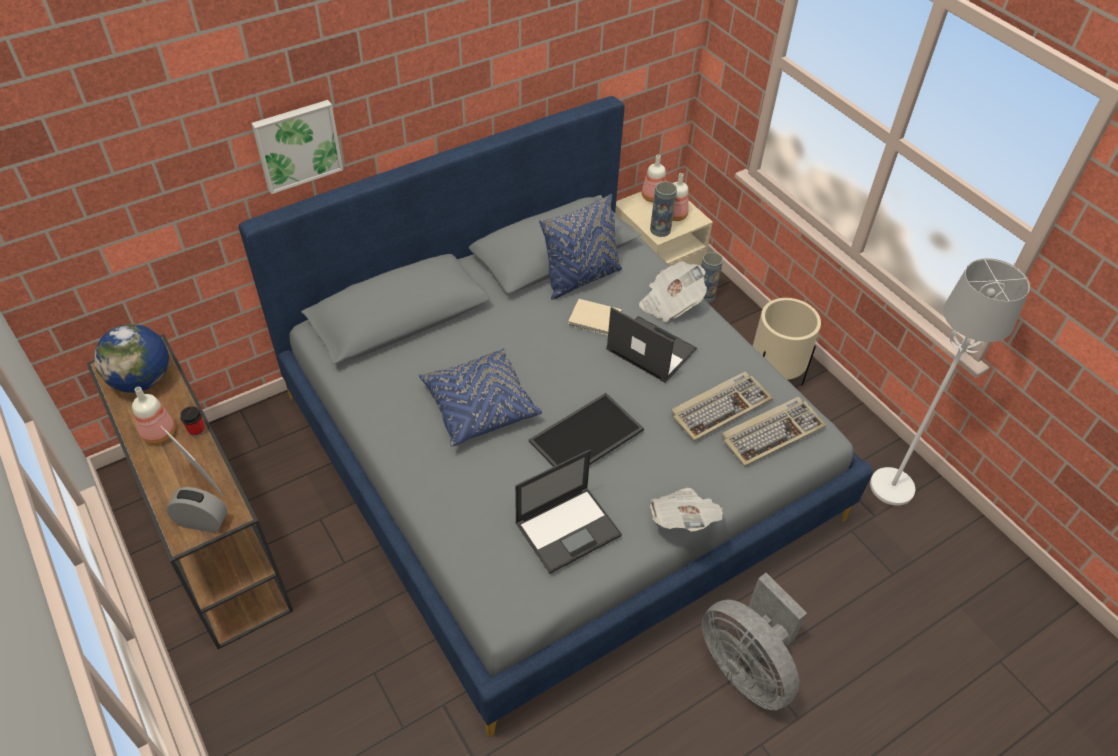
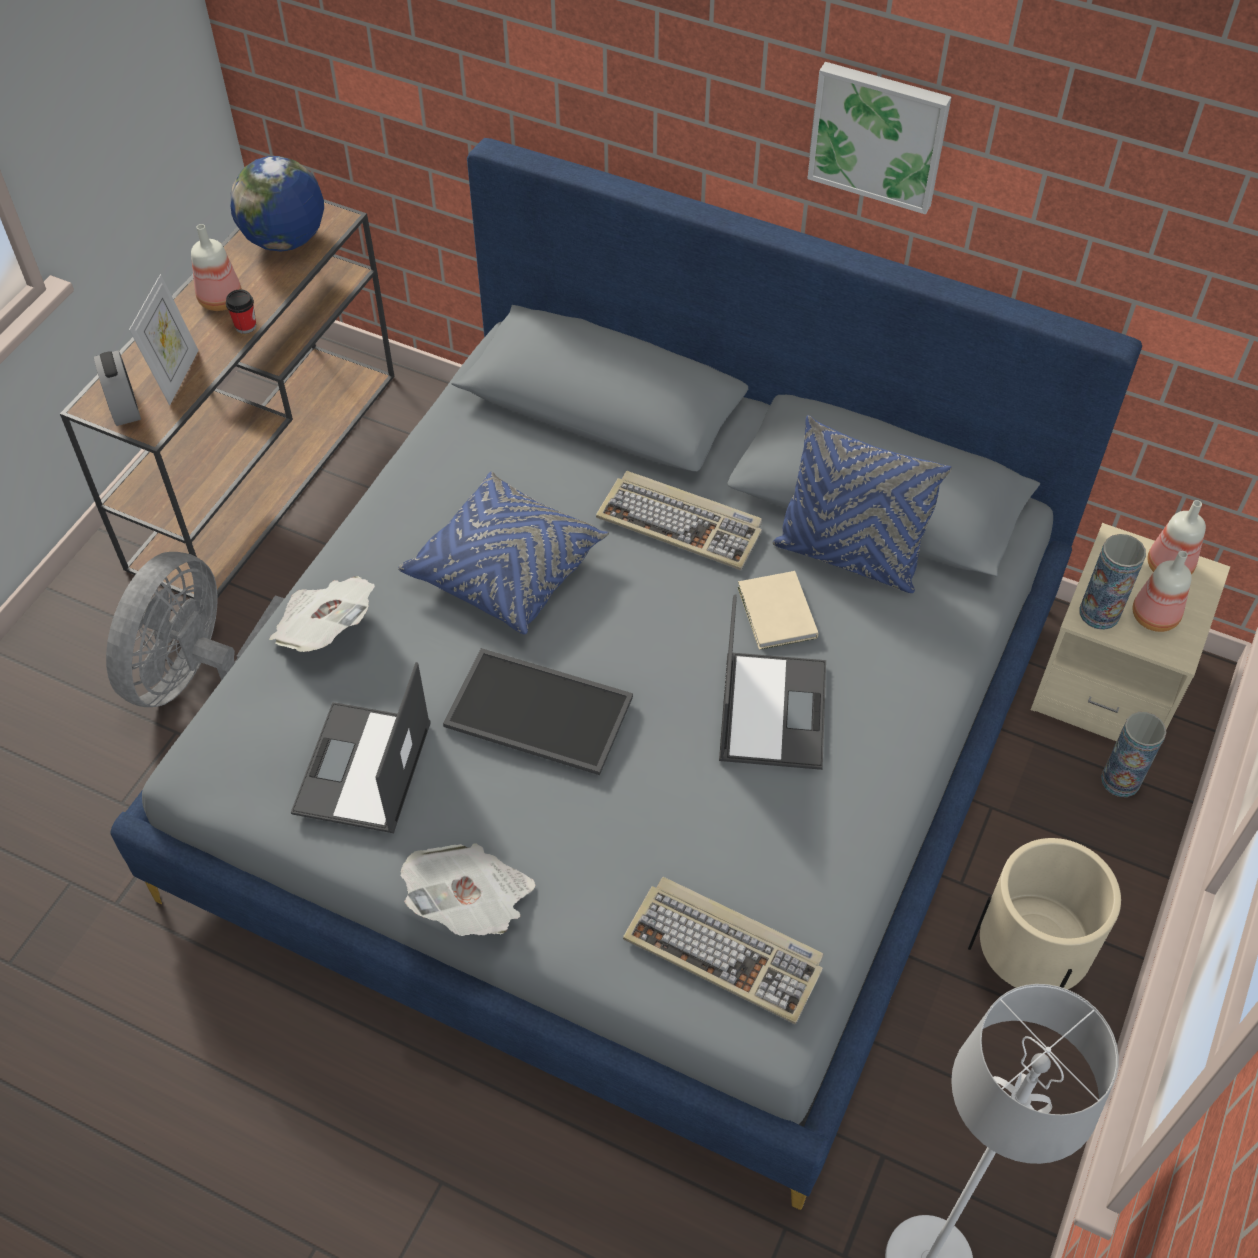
camera: 60 degrees right, 5 degrees up
picture [251,100,343,194] -> picture moved to [807,62,951,215]
laptop [515,450,622,574] -> laptop turned 75 degrees clockwise [291,662,430,833]
newspaper [639,261,707,322] -> newspaper moved to [269,576,375,652]
keyboard [671,372,773,441] -> keyboard moved to [596,471,762,570]
grey fan [702,573,807,710] -> grey fan moved to [106,552,284,707]

